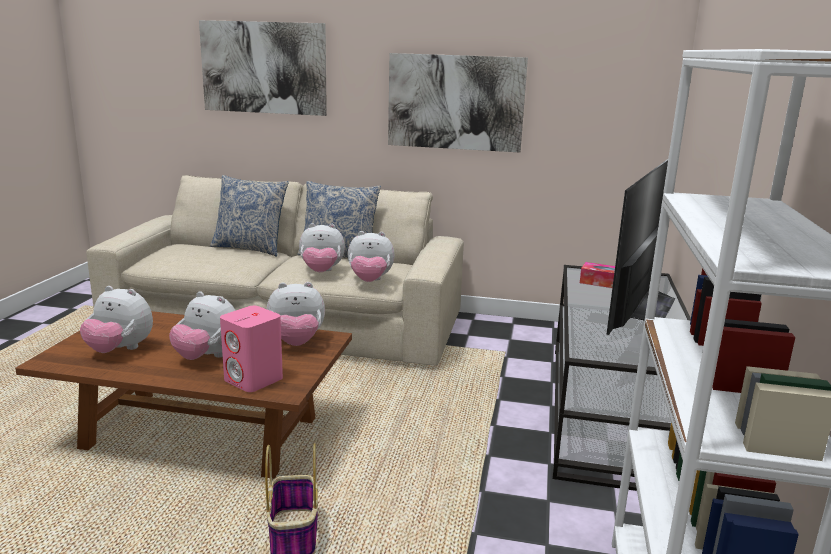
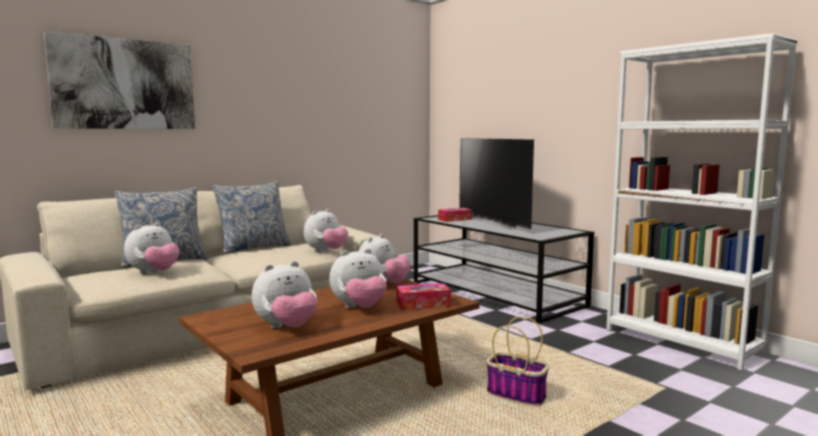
camera: 50 degrees left, 10 degrees down
pink speaker [220,306,283,392] -> tissue box [396,283,451,310]
plush toy [299,223,345,272] -> plush toy moved to [124,222,180,274]
picture [388,53,528,153] -> none

